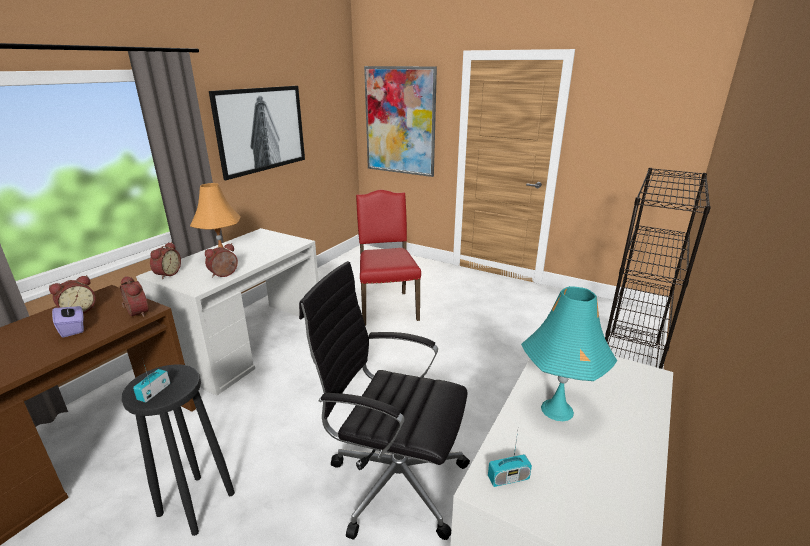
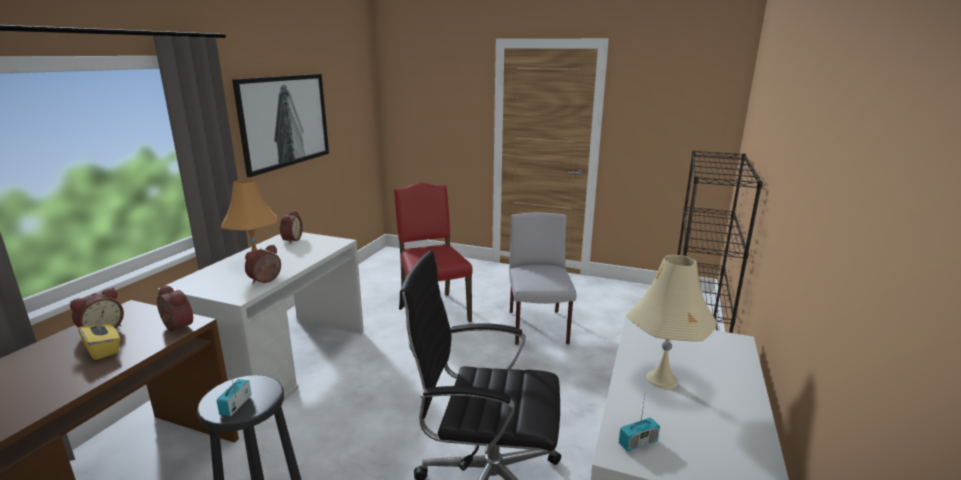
camera: 10 degrees left, 5 degrees down
purple tissue box [52,304,84,338] -> yellow tissue box [78,317,120,360]
alarm clock [150,242,181,279] -> alarm clock moved to [279,210,303,244]
picture [364,66,437,177] -> none
turquoise table lamp [521,286,617,421] -> beige table lamp [626,255,717,389]
none -> grey chair [509,213,577,345]

